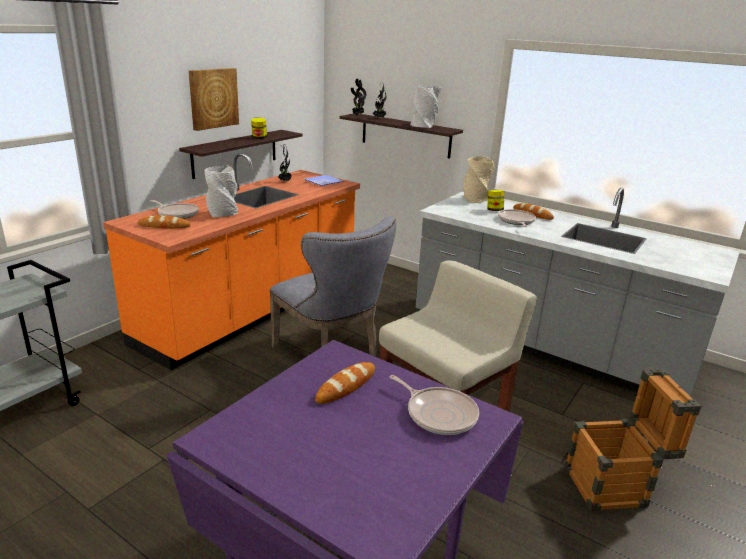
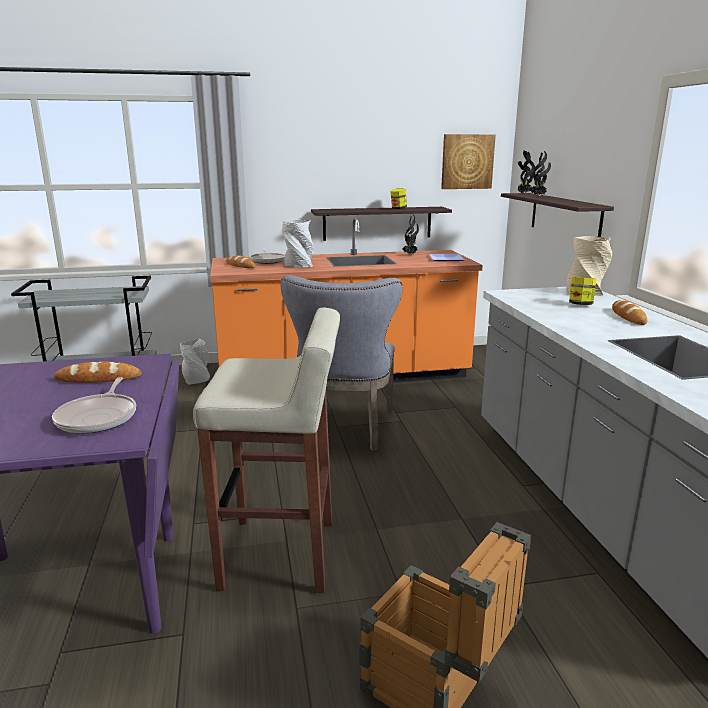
camera: 45 degrees right, 5 degrees down
picture [189,68,239,131] -> picture moved to [441,134,496,189]
grey vase [410,85,441,128] -> grey vase moved to [180,339,210,385]
frying pan [498,209,536,227] -> none

